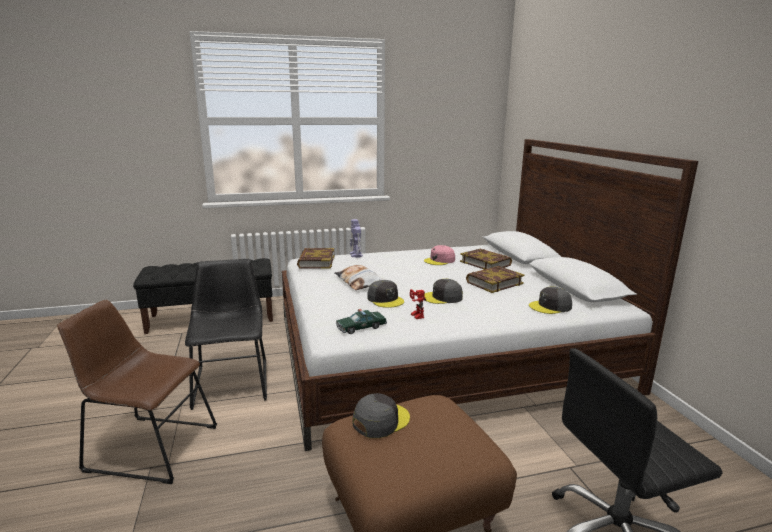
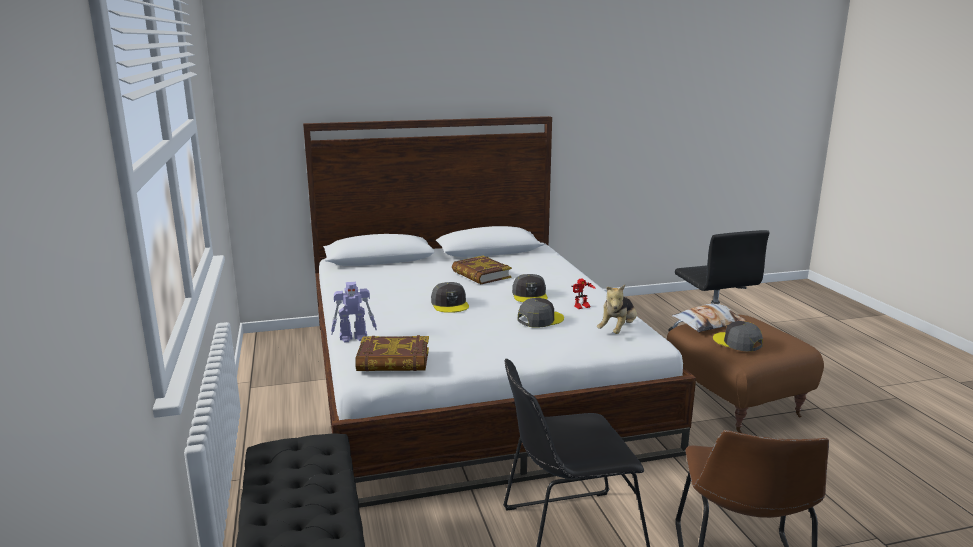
camera: 90 degrees left, 0 degrees up
pillow [335,265,384,290] -> pillow moved to [672,304,746,332]
toy car [336,309,387,334] -> plush toy [597,285,637,334]
pink cap [424,245,455,265] -> none
book [460,249,512,270] -> none
grey cap [529,286,572,314] -> grey cap moved to [431,282,469,313]

